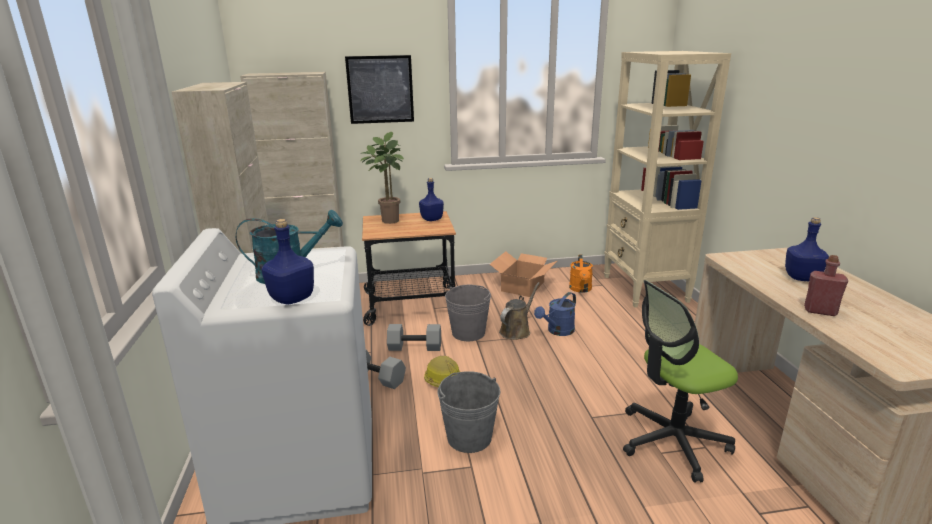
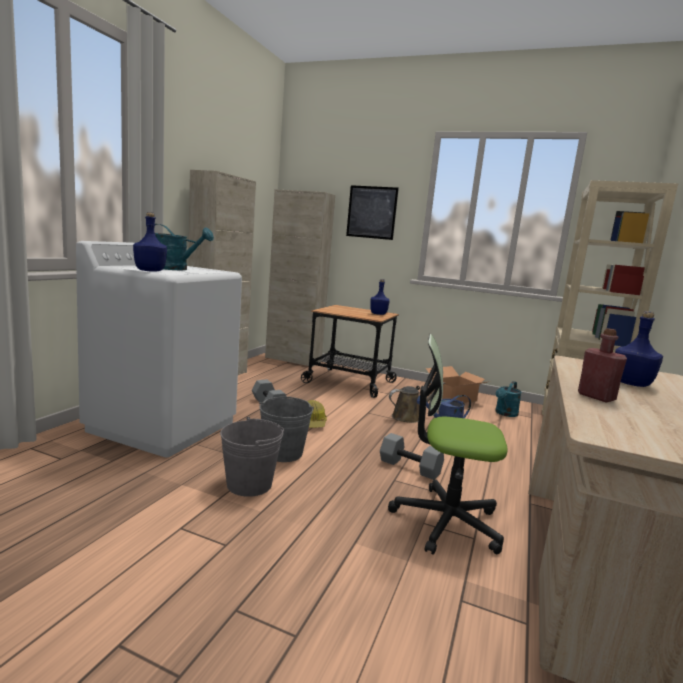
camera: 30 degrees right, 10 degrees down
potted plant [360,132,404,224] -> none
grey dumbbell [387,324,441,351] -> grey dumbbell moved to [380,433,444,480]
grey bucket [445,285,491,341] -> grey bucket moved to [220,417,284,497]
orange watering can [569,255,593,293] -> turquoise watering can [495,381,522,417]

